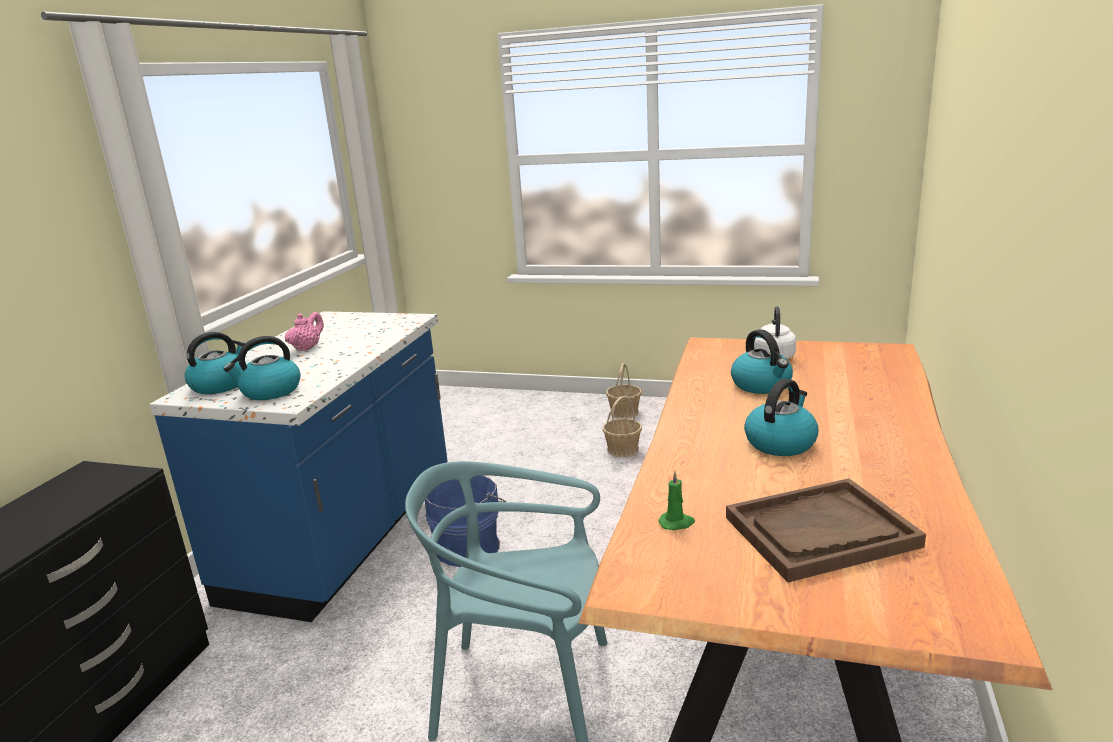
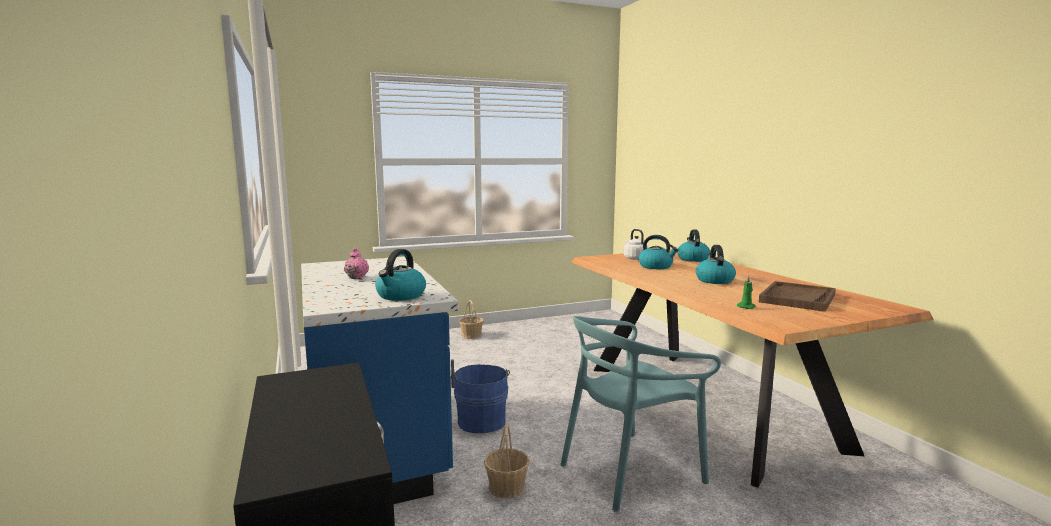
camera: 40 degrees left, 10 degrees down
kettle [185,332,245,394] -> kettle moved to [677,229,710,262]
basket [603,396,642,457] -> basket moved to [484,423,530,499]

